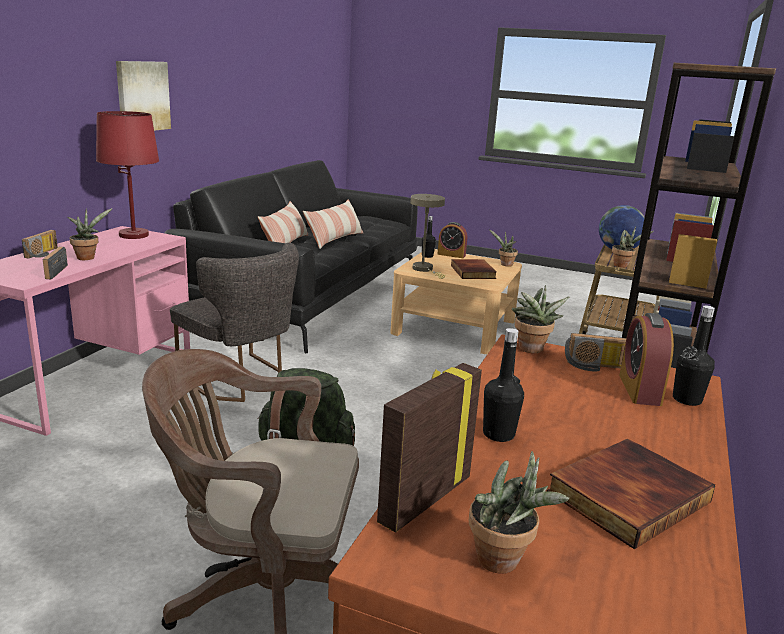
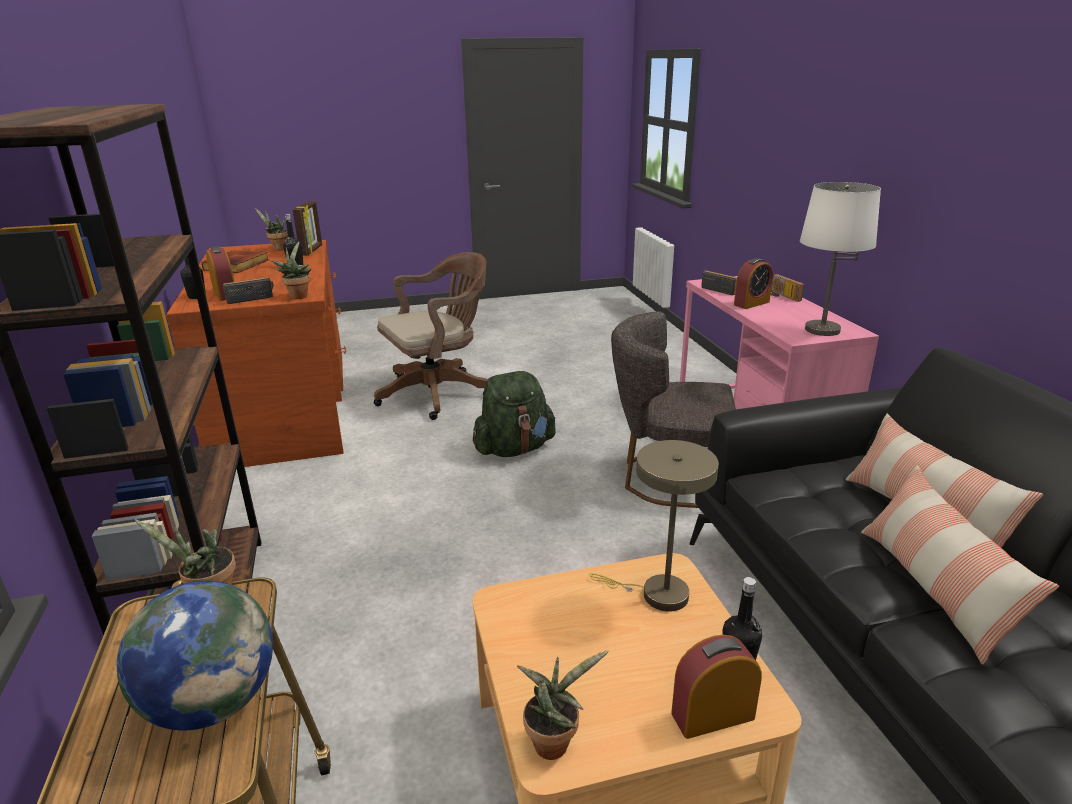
camera: 145 degrees right, 5 degrees up
potted plant [67,208,113,260] -> alarm clock [734,258,773,309]
red table lamp [96,111,159,239] -> white table lamp [800,182,881,336]
picture [116,61,171,131] -> none
book [451,259,496,279] -> none

